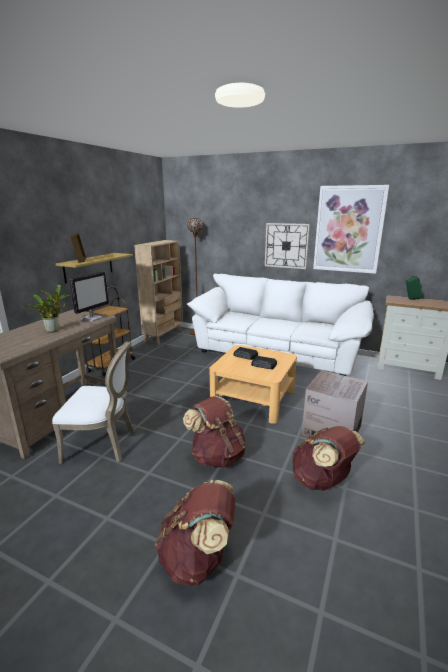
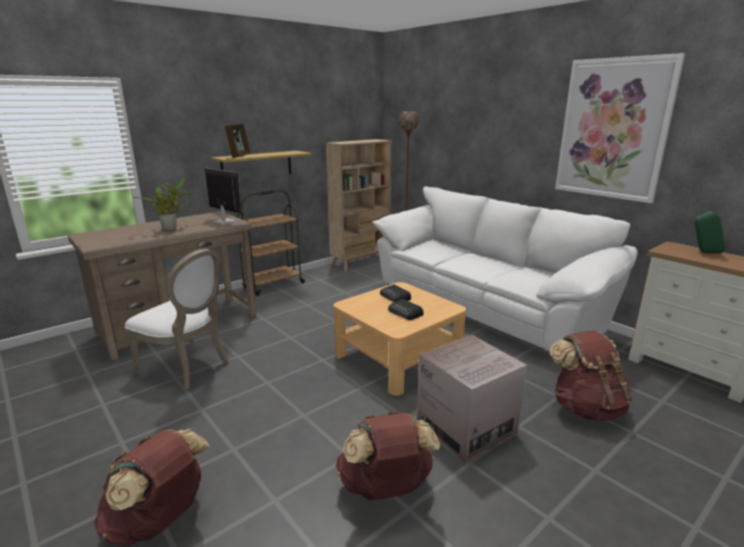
camera: 25 degrees right, 0 degrees up
monitor [70,271,109,321] -> monitor turned 105 degrees counterclockwise [205,168,242,225]
brown backpack [183,396,246,468] -> brown backpack moved to [550,331,632,422]
wall clock [265,223,310,269] -> none

